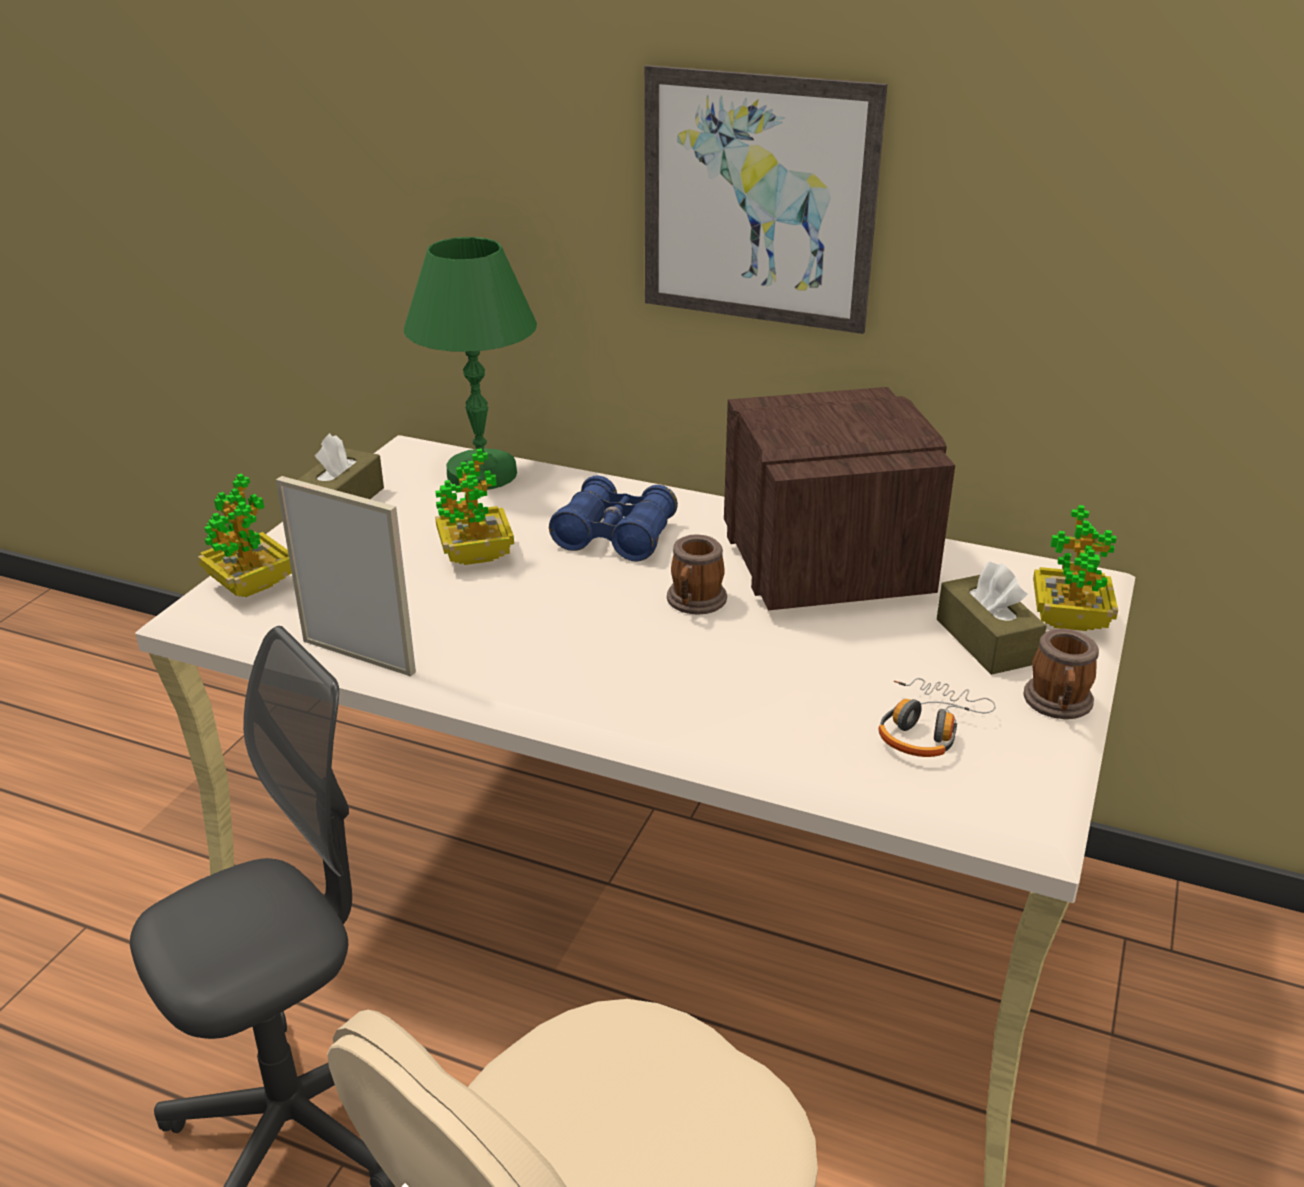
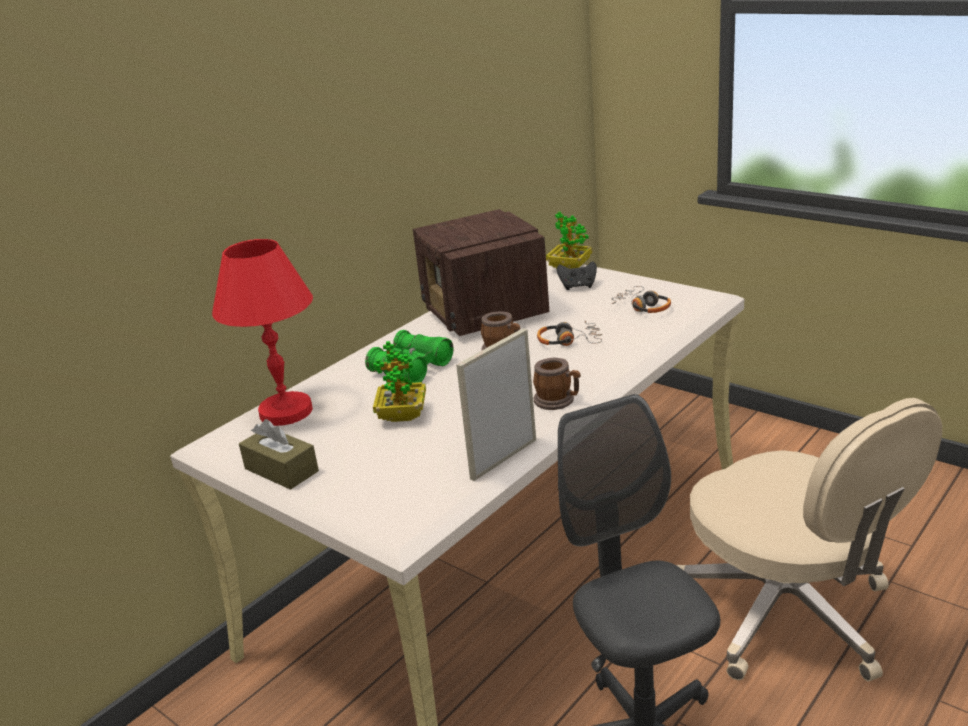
camera: 70 degrees left, 5 degrees down
potted plant [198,474,292,597] -> none
green table lamp [404,237,537,490] -> red table lamp [212,239,313,426]
blue binoculars [549,475,678,562] -> green binoculars [365,330,453,383]
picture [644,65,888,334] -> none
radio [724,387,955,611] -> radio turned 120 degrees counterclockwise [413,209,550,336]
brown tissue box [937,561,1047,675] -> black game controller [557,261,597,290]
mug [1023,628,1099,719] -> mug moved to [533,358,581,410]
none -> headphones [537,320,603,346]

